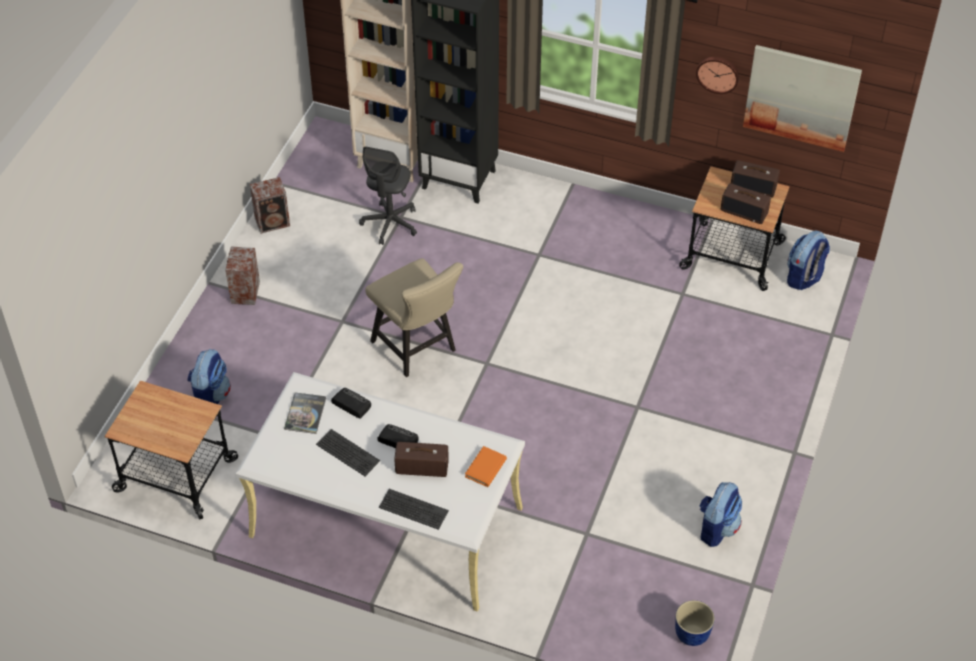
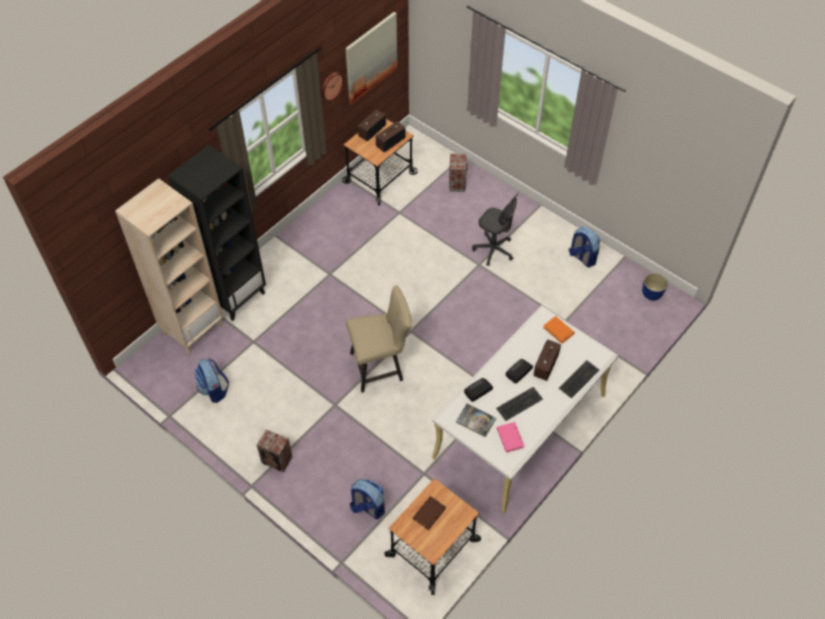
camera: 70 degrees left, 5 degrees up
speaker [250,177,290,234] -> speaker moved to [449,154,467,192]
grey office chair [359,147,417,245] -> grey office chair moved to [472,193,519,266]
backpack [787,230,830,290] -> backpack moved to [194,359,229,403]
none -> brown book [413,496,446,530]
none -> pink book [497,422,524,453]

